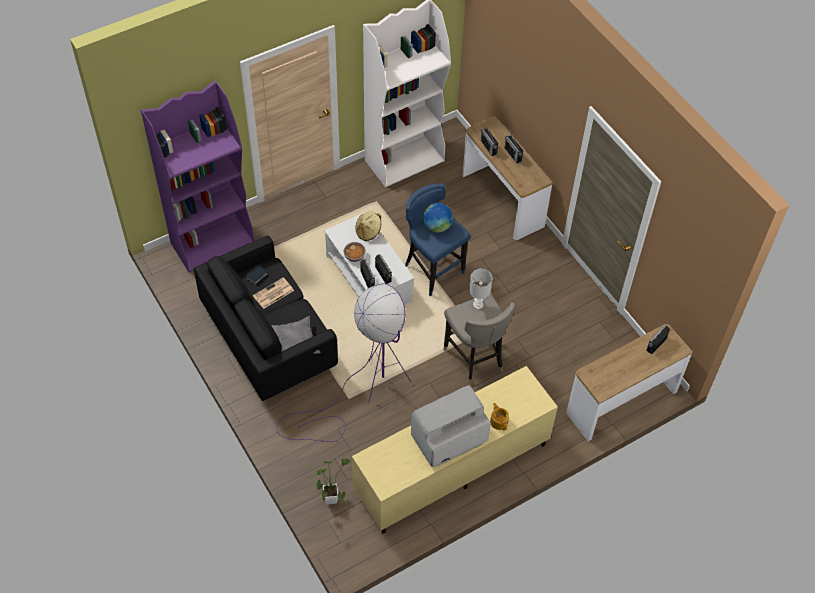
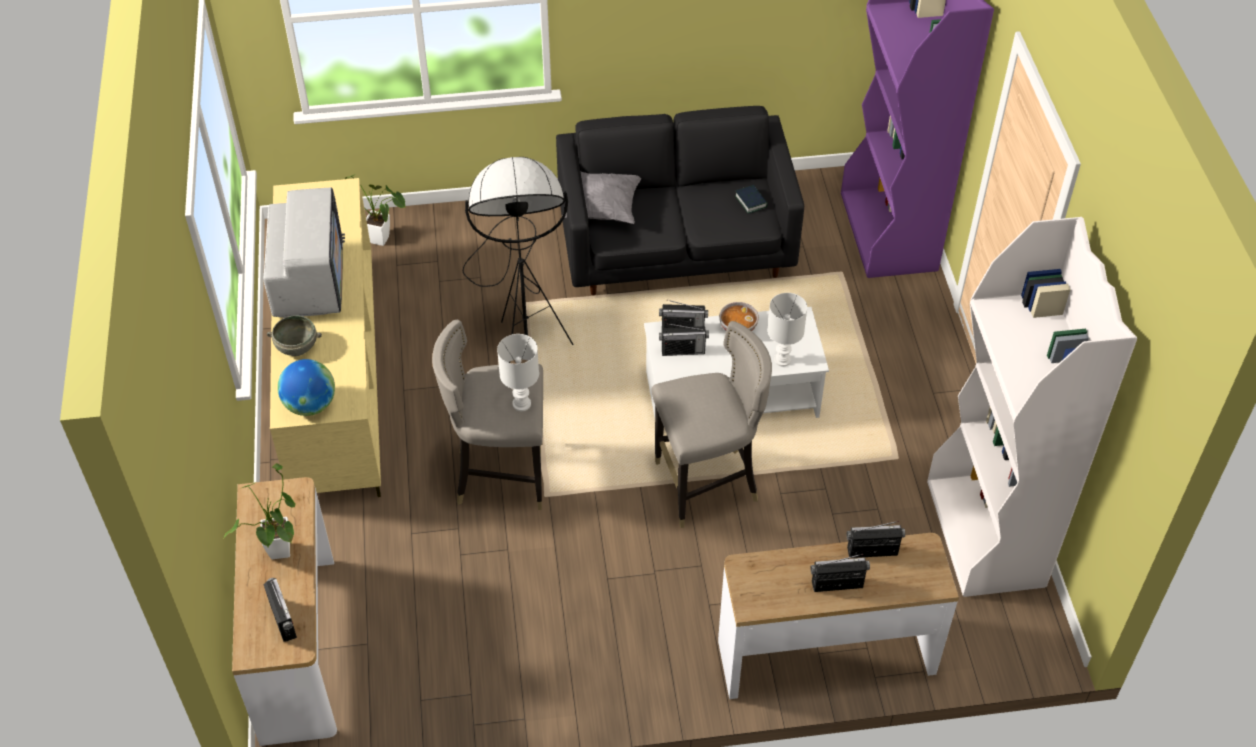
camera: 115 degrees right, 5 degrees down
newspaper [253,278,294,309] -> none
purple floor lamp [277,283,411,442] -> black floor lamp [463,157,573,363]
beige hat [355,212,381,241] -> white table lamp [767,293,807,367]
blue stool [405,183,471,296] -> grey stool [651,321,772,528]
globe [423,203,453,233] -> globe moved to [277,359,335,416]
teapot [490,403,509,430] -> grey bowl [267,315,322,356]
none -> potted plant [224,463,295,559]

